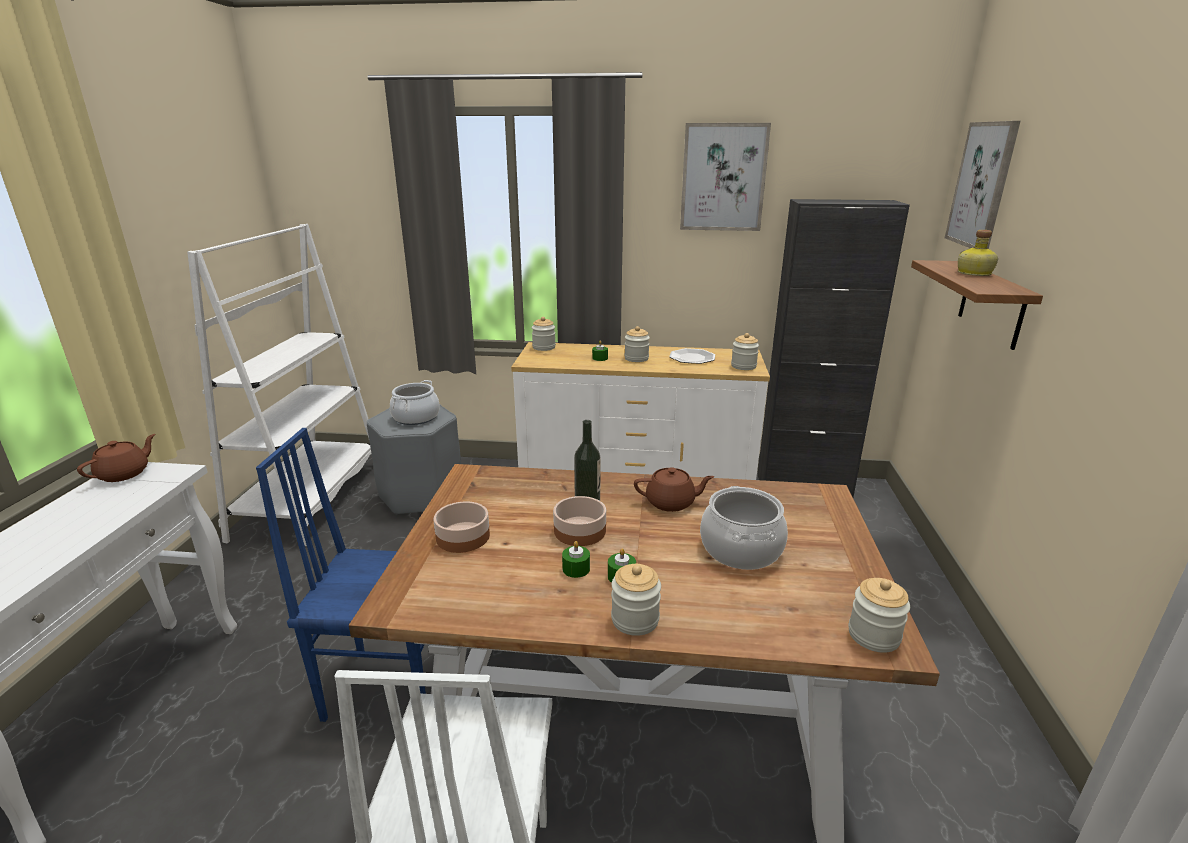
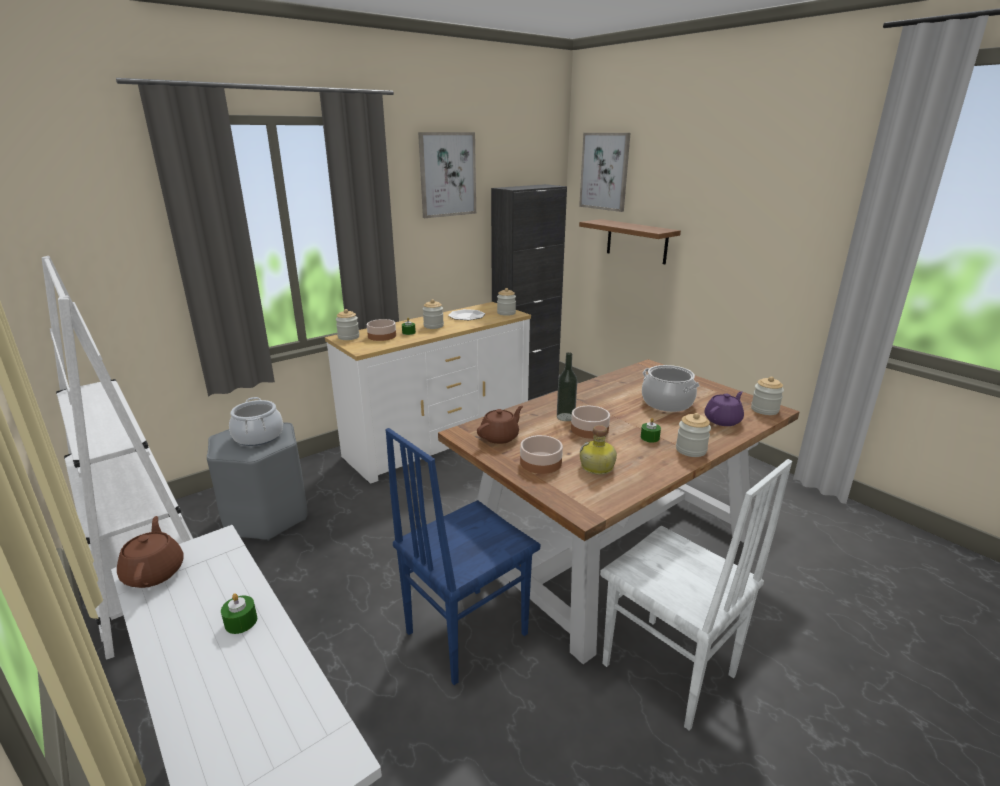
camera: 45 degrees left, 0 degrees up
green candle [562,541,590,578] -> green candle moved to [221,593,257,634]
brown teapot [634,467,715,512] -> brown teapot moved to [477,406,523,444]
bottle [958,230,998,276] -> bottle moved to [580,425,617,474]
none -> bowl [367,319,396,341]
none -> purple teapot [704,391,744,426]

